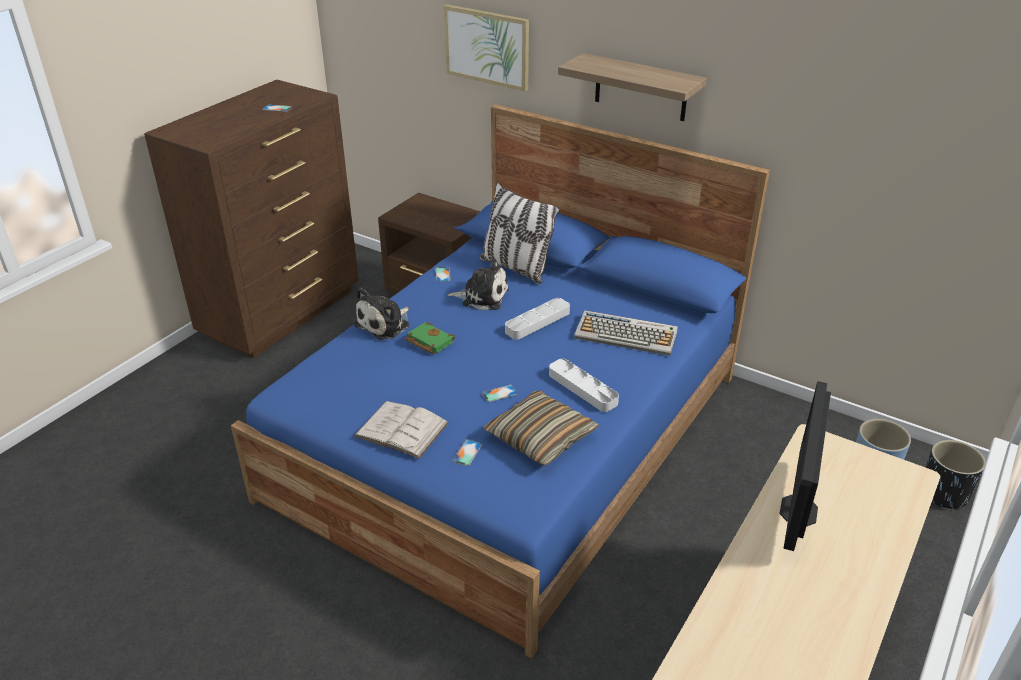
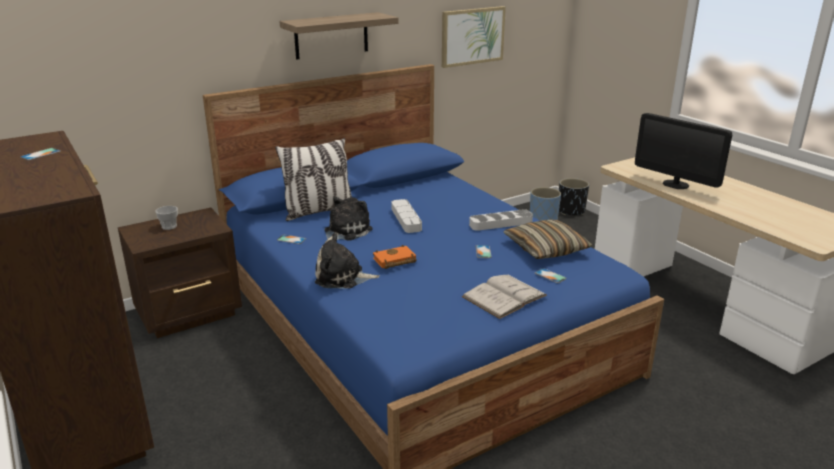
camera: 65 degrees left, 10 degrees down
plush toy [354,288,409,340] -> plush toy turned 120 degrees clockwise [315,233,380,288]
green book [405,322,455,354] -> orange book [373,245,417,269]
picture [444,4,529,91] -> picture moved to [442,6,506,68]
keyboard [574,310,678,356] -> none
none -> cup [155,206,178,230]

